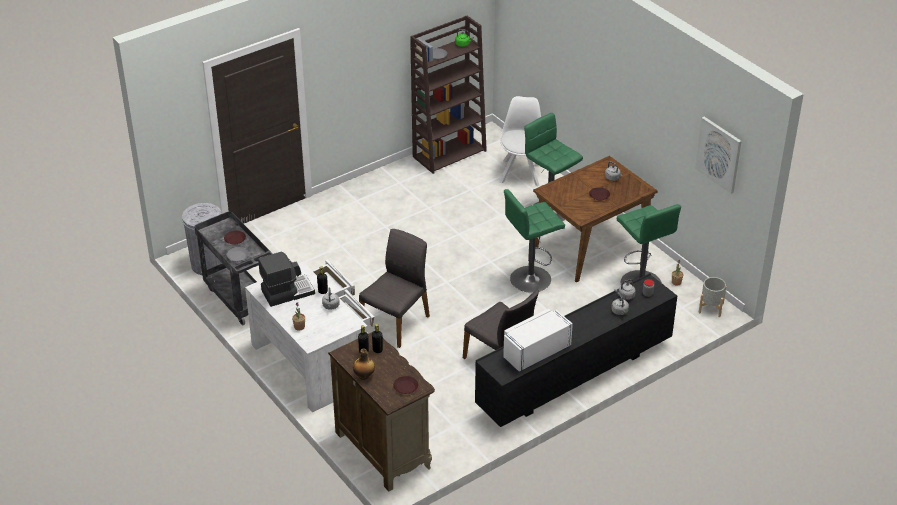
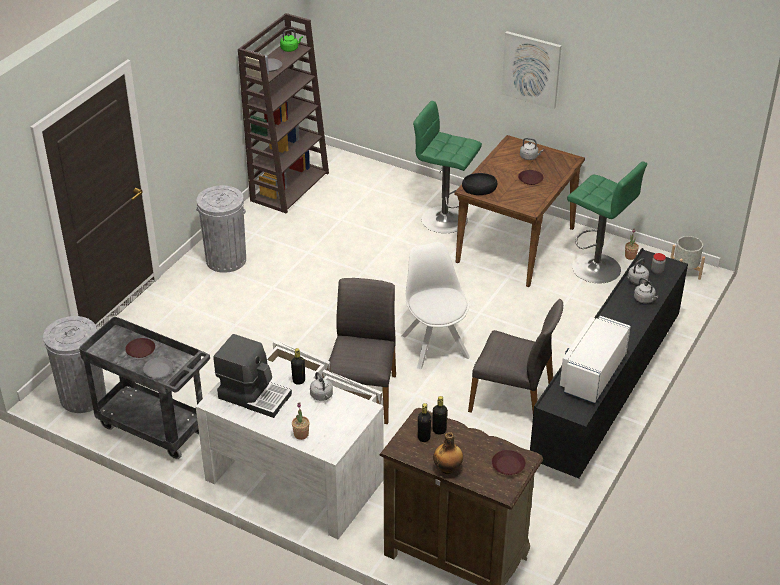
camera: 25 degrees left, 0 degrees up
coffee machine [258,252,315,307] -> coffee machine turned 75 degrees clockwise [213,334,292,418]
white chair [500,96,541,186] -> white chair moved to [402,242,470,369]
green stool [504,189,565,293] -> none
picture [695,117,741,194] -> picture moved to [501,31,562,109]
none -> grey trash can [196,185,246,273]
none -> black bowl [462,173,497,195]

